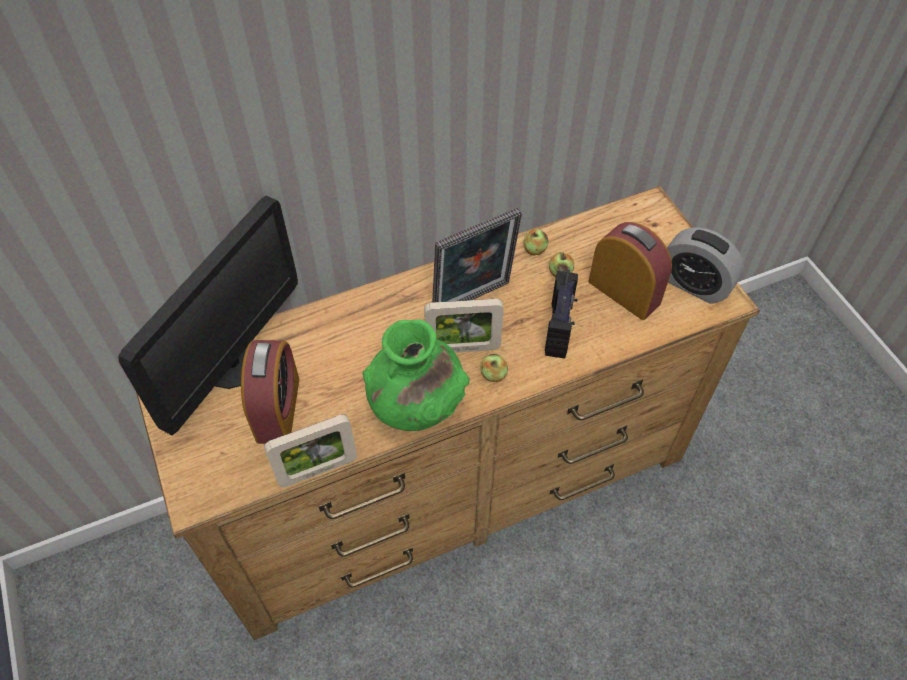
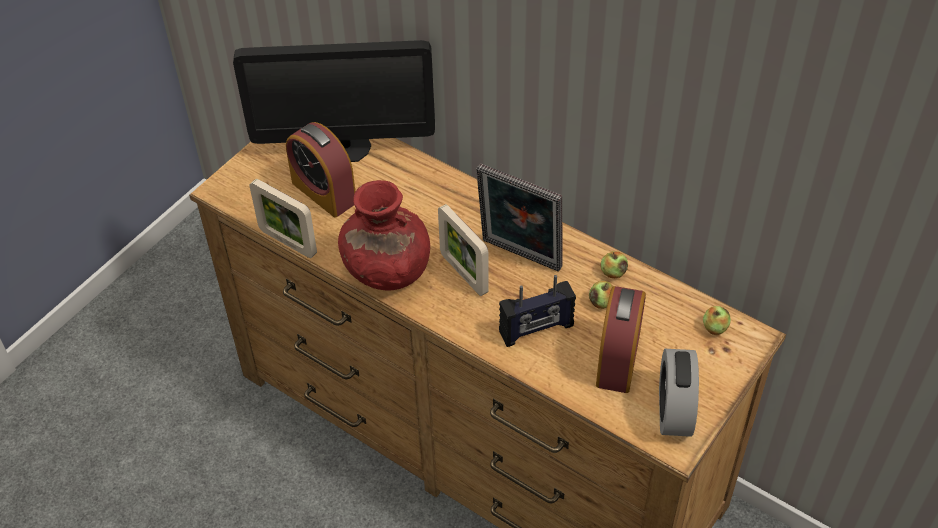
camera: 60 degrees right, 5 degrees down
alarm clock [241,340,299,444] -> alarm clock turned 75 degrees clockwise [286,122,355,217]
green vase [362,320,470,431] -> red vase [338,180,430,291]
apple [480,354,508,382] -> apple moved to [703,306,731,335]

